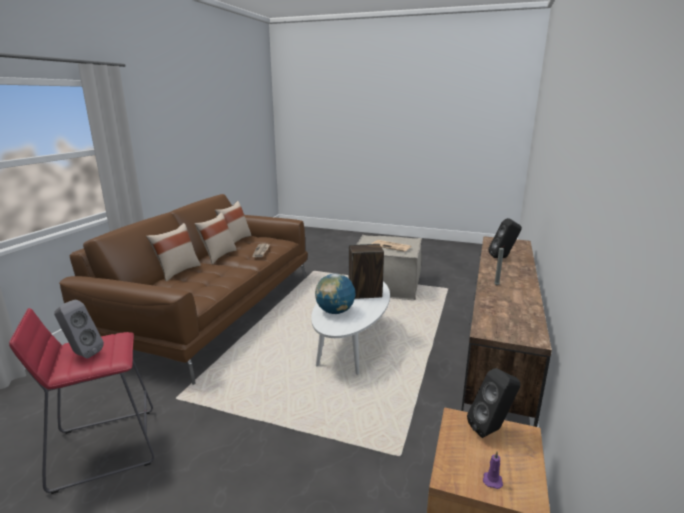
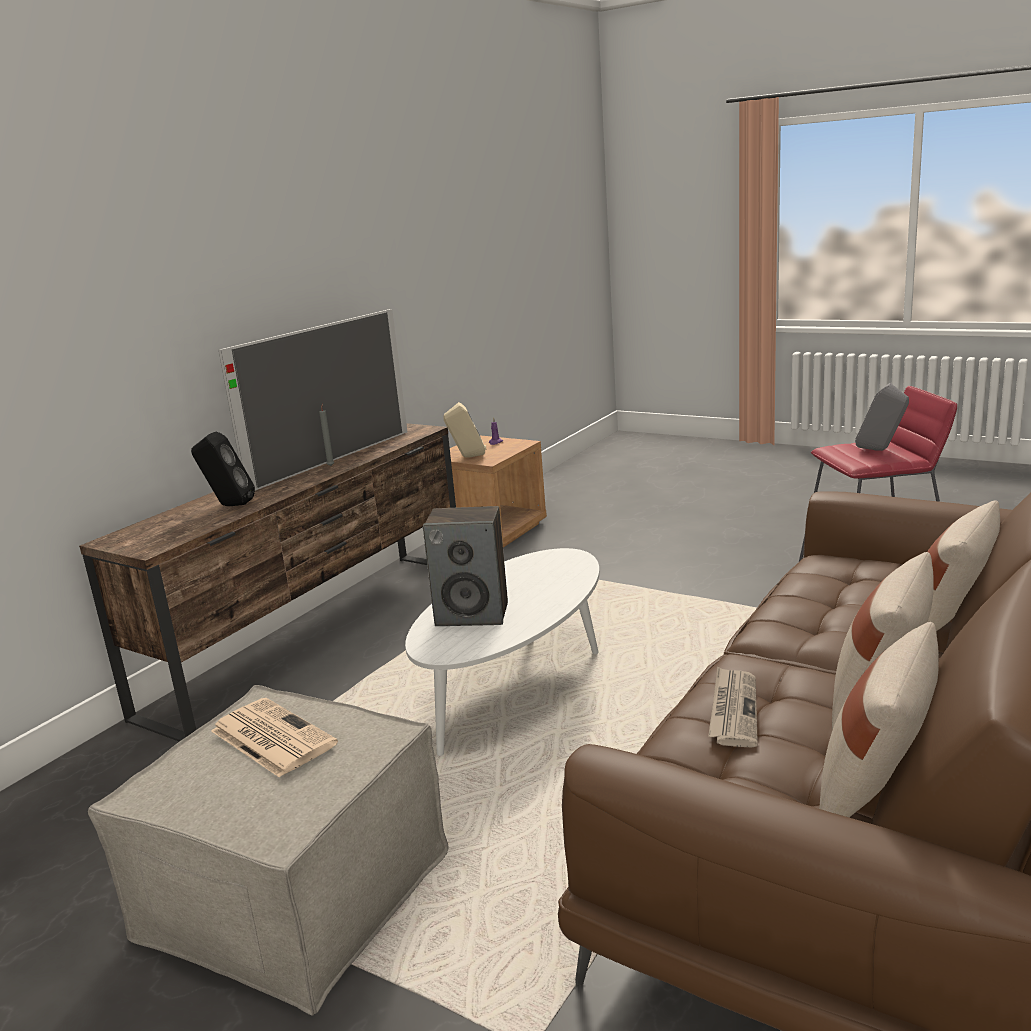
camera: 165 degrees left, 0 degrees up
globe [315,273,356,314] -> none
black speaker [467,368,520,438] -> beige speaker [444,402,486,458]
none -> television [218,309,407,491]

